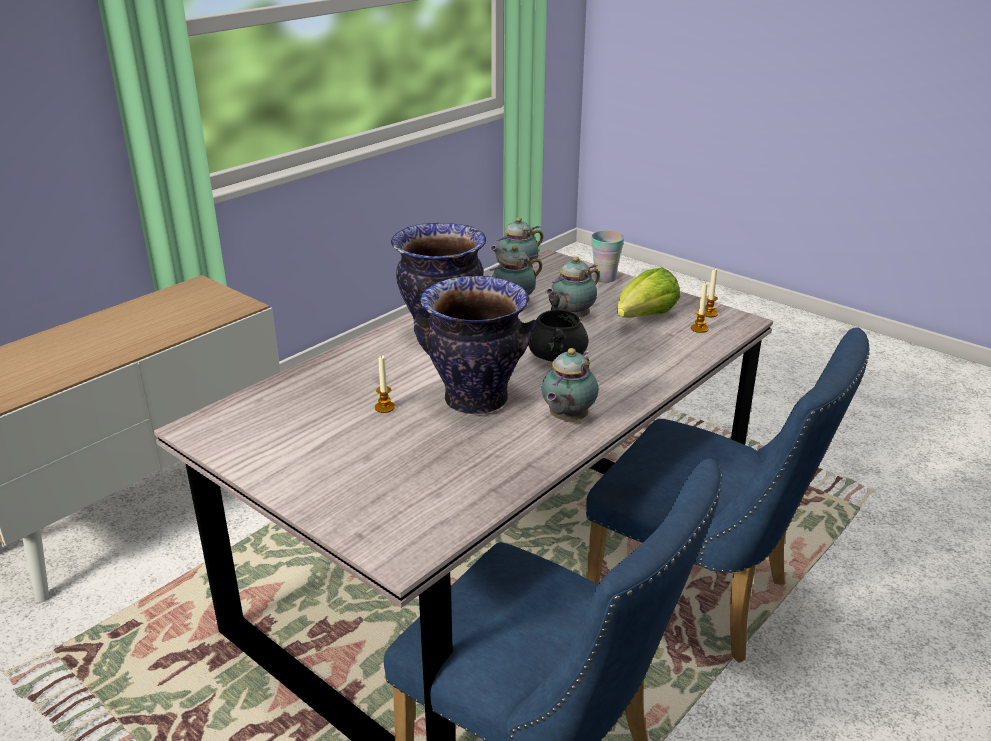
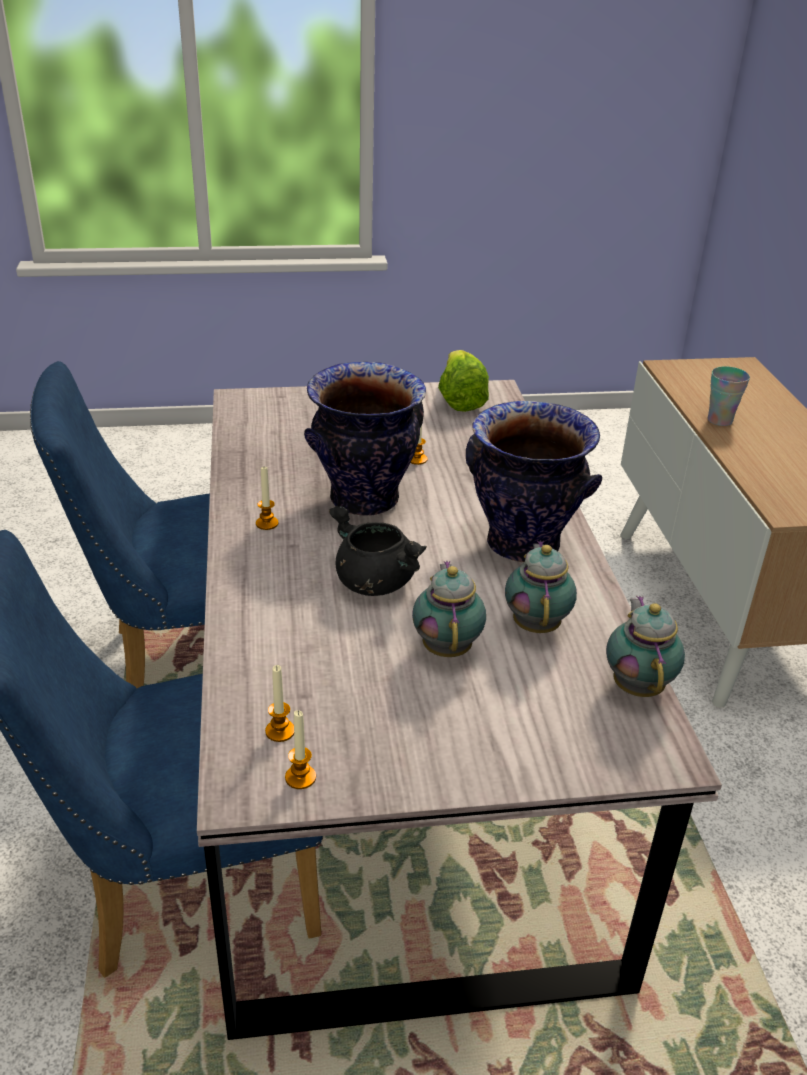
camera: 130 degrees right, 5 degrees up
teapot [542,348,599,422] -> candle [256,467,278,530]
cup [591,231,624,283] -> cup moved to [708,366,750,426]
lettuce [617,267,680,318] -> lettuce moved to [438,350,489,412]

